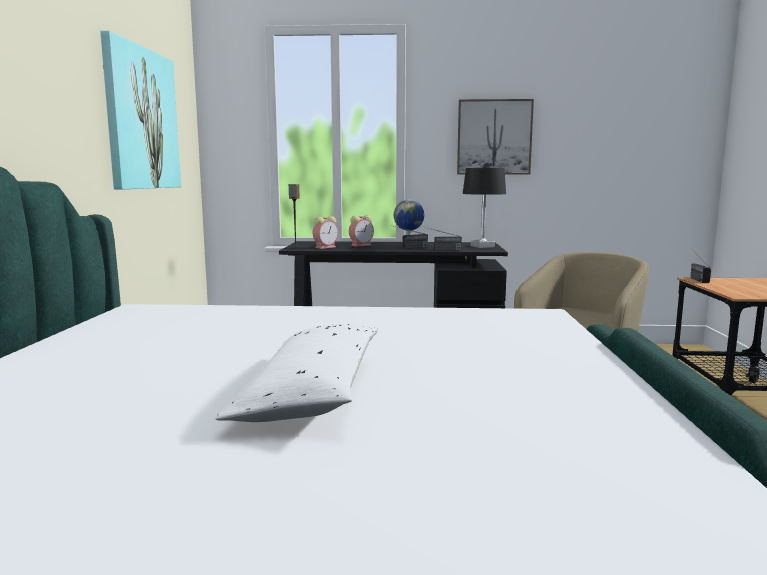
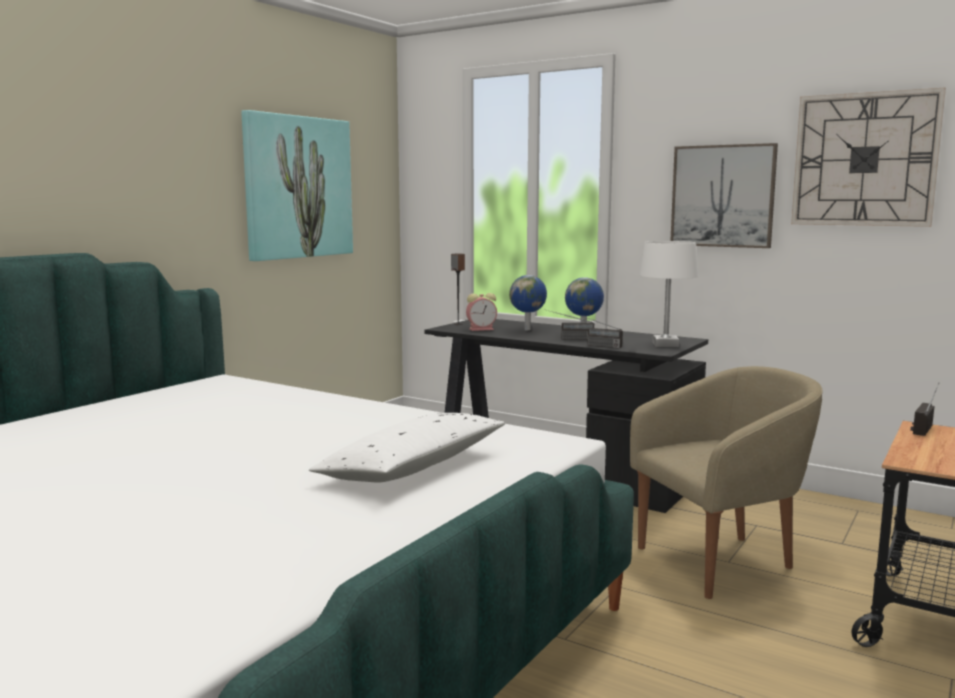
camera: 30 degrees right, 0 degrees up
white pillow [215,324,378,422] -> white pillow moved to [309,413,506,483]
alarm clock [349,215,374,247] -> globe [509,275,547,330]
black table lamp [463,168,506,248] -> white table lamp [640,241,698,347]
none -> wall clock [791,88,946,227]

